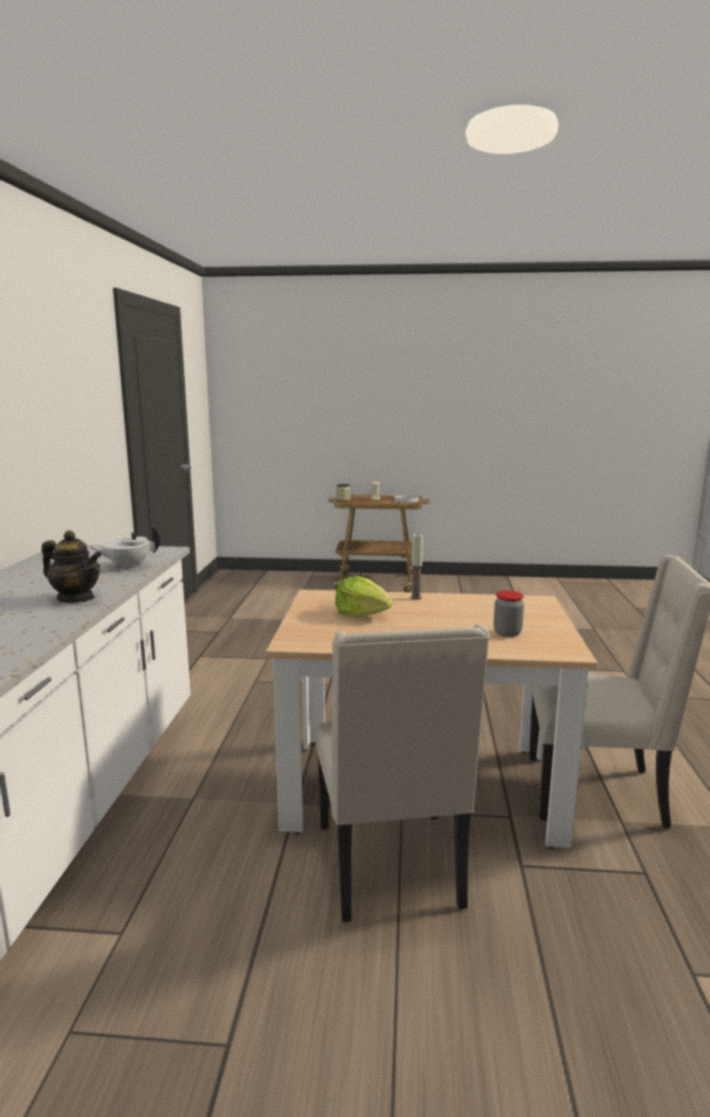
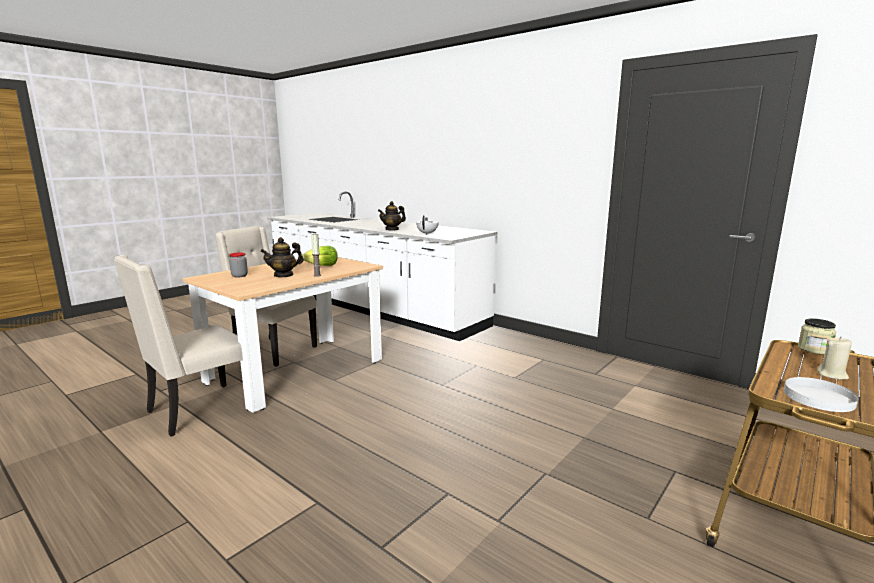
camera: 125 degrees right, 0 degrees up
none -> teapot [260,237,303,278]

